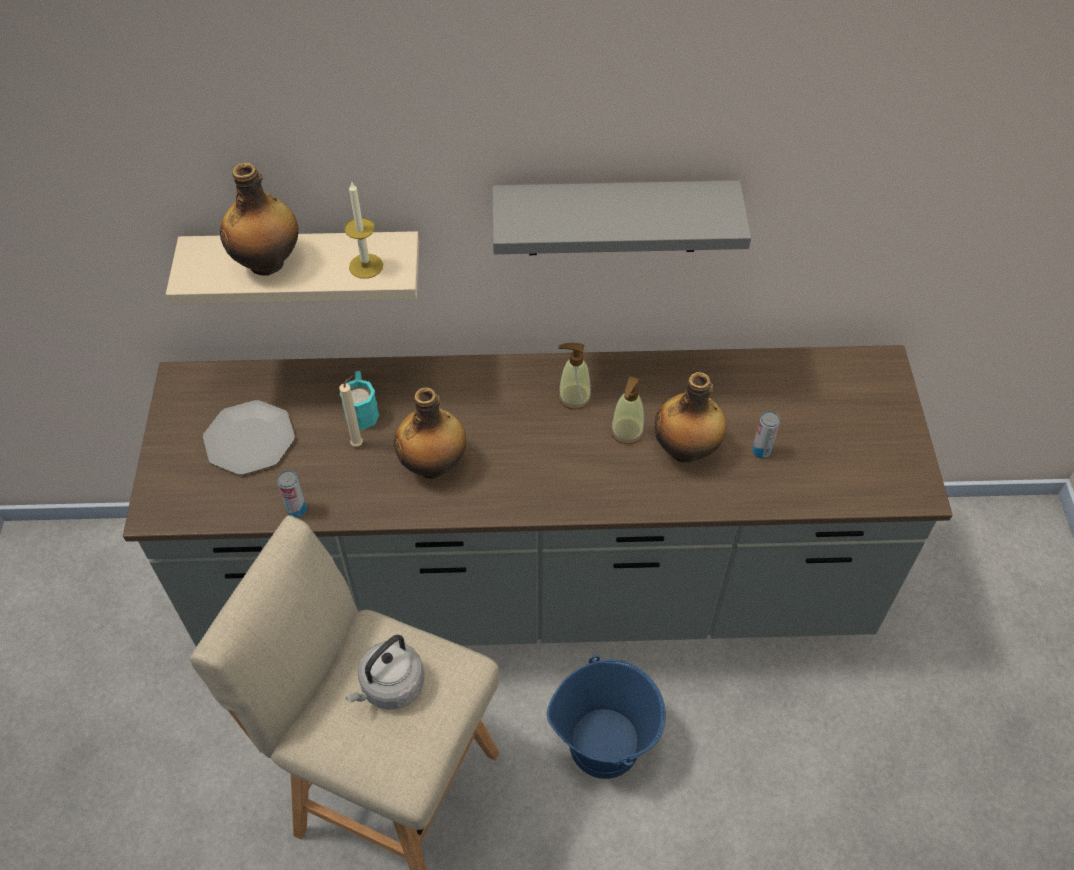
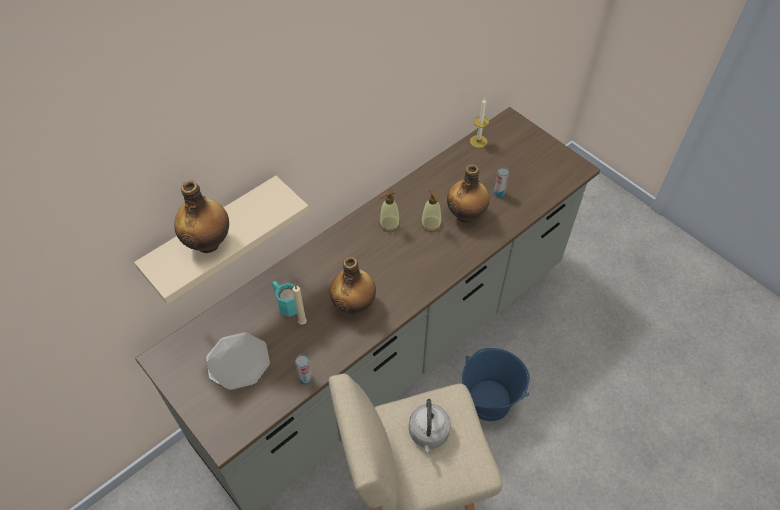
camera: 40 degrees left, 0 degrees up
candle [344,182,383,279] -> candle moved to [470,98,489,148]
grey shelf [492,180,751,255] -> none

